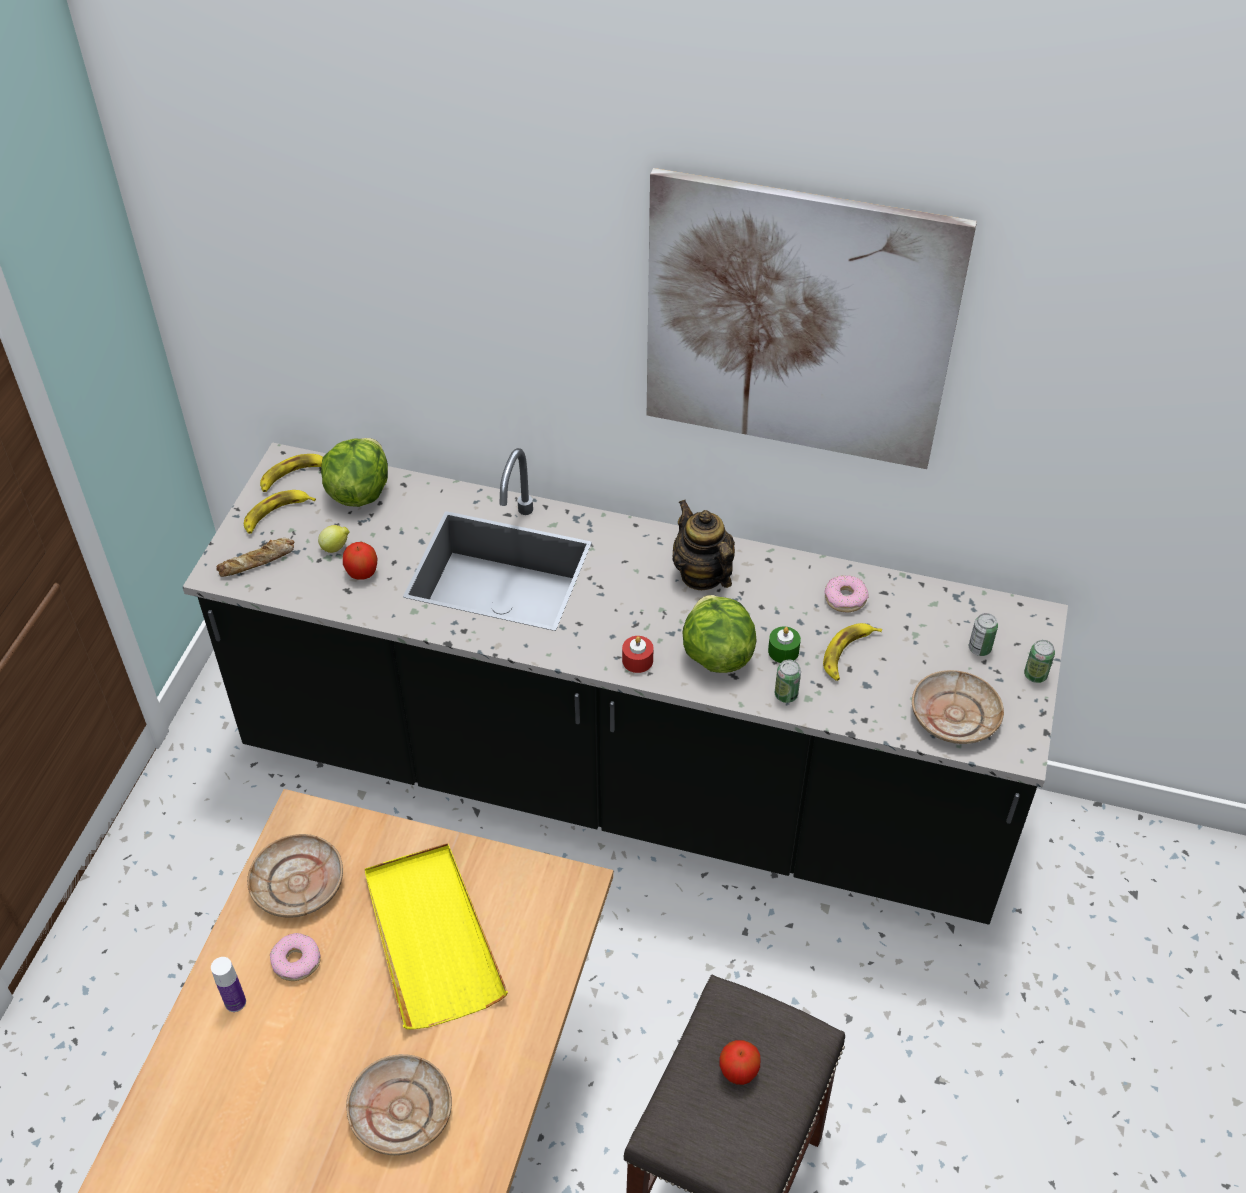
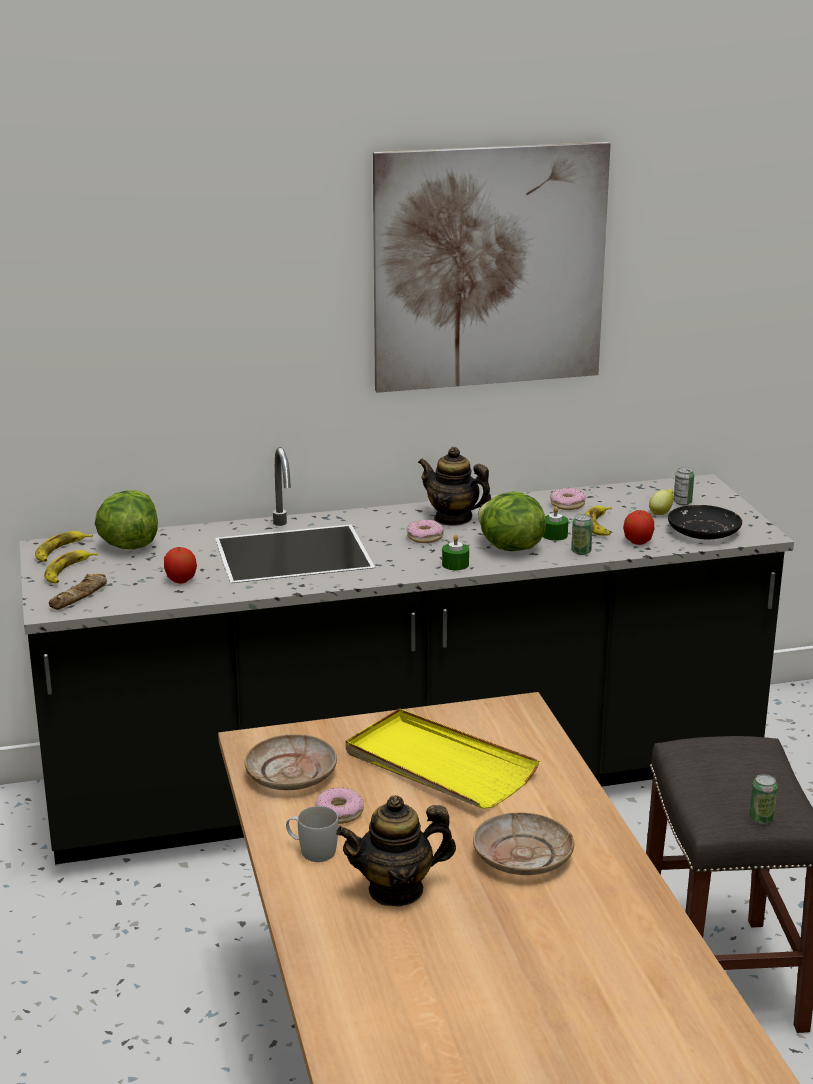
camera: 30 degrees left, 25 degrees down
bottle [211,957,246,1012] -> white mug [286,806,338,862]
lemon [318,525,350,553] -> lemon moved to [649,489,674,515]
red candle [622,636,653,673] -> green candle [442,535,469,570]
apple [719,1040,760,1085] -> apple moved to [623,510,654,545]
beige plate [912,670,1004,744] -> black plate [668,505,742,539]
can [1024,640,1055,683] -> can moved to [749,774,778,824]
none -> teapot [336,795,456,907]
none -> donut [407,520,444,543]

